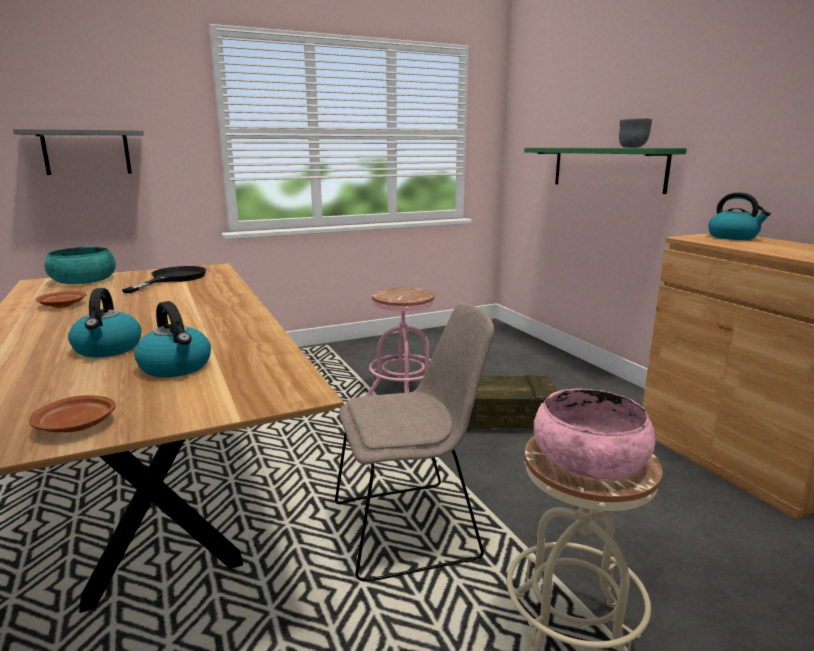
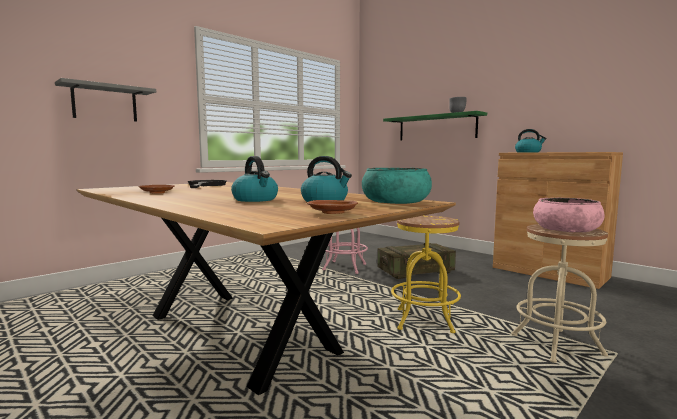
camera: 20 degrees left, 10 degrees down
turquoise bowl [44,247,116,284] -> turquoise bowl moved to [362,168,432,204]
beige chair [335,304,495,582] -> yellow stool [391,215,461,333]

